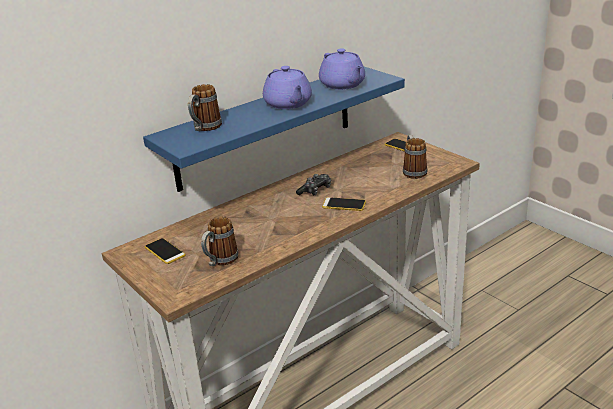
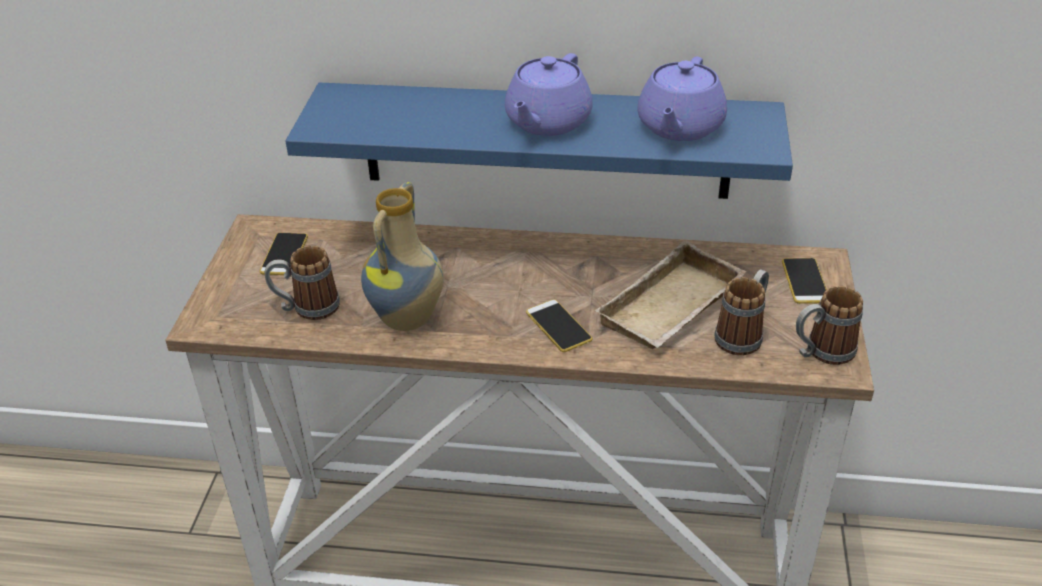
camera: 45 degrees right, 10 degrees up
mug [188,84,222,131] -> mug moved to [796,286,863,365]
game controller [296,174,331,195] -> none
none -> vase [361,182,444,331]
none -> beige tray [595,240,746,349]

